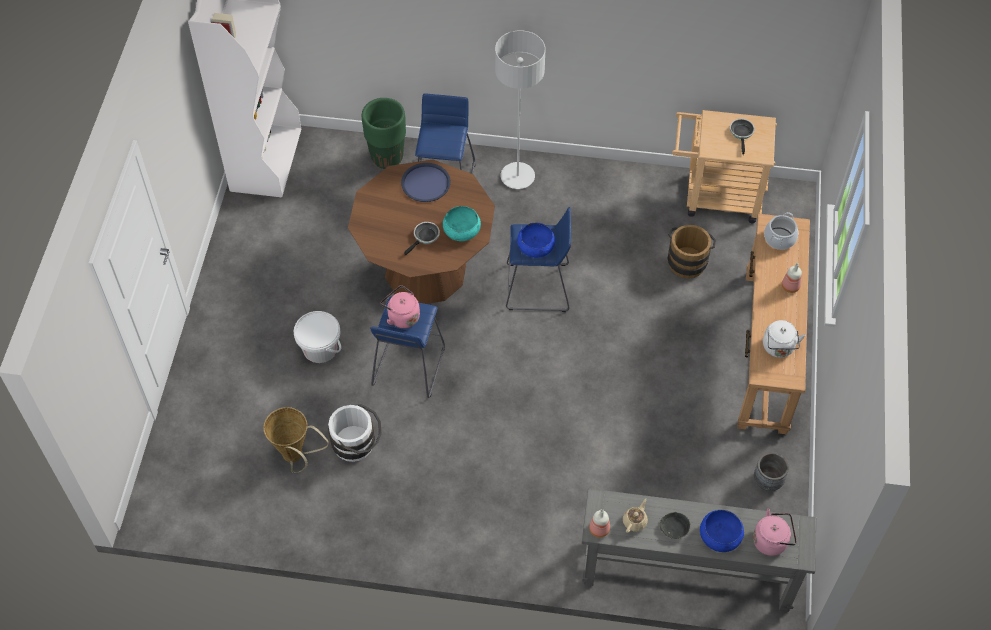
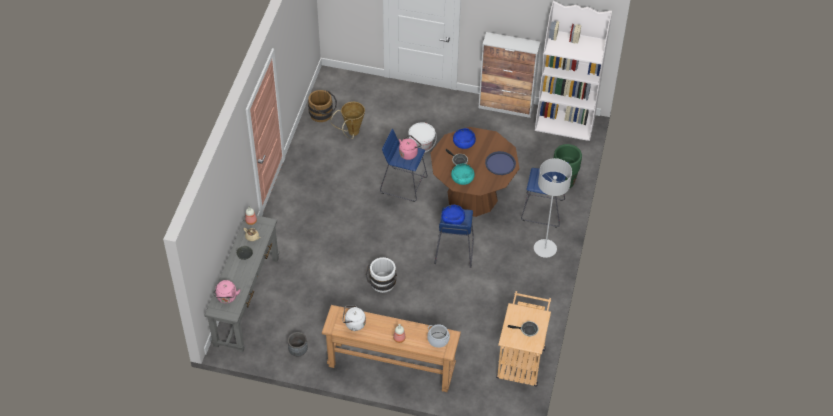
camera: 95 degrees right, 5 degrees down
white bucket [328,404,381,462] -> white bucket moved to [366,257,397,293]
brown bucket [667,225,716,279] -> brown bucket moved to [308,90,337,122]
blue bowl [700,510,744,552] -> blue bowl moved to [453,128,476,149]
none -> cabinet [479,32,540,118]

